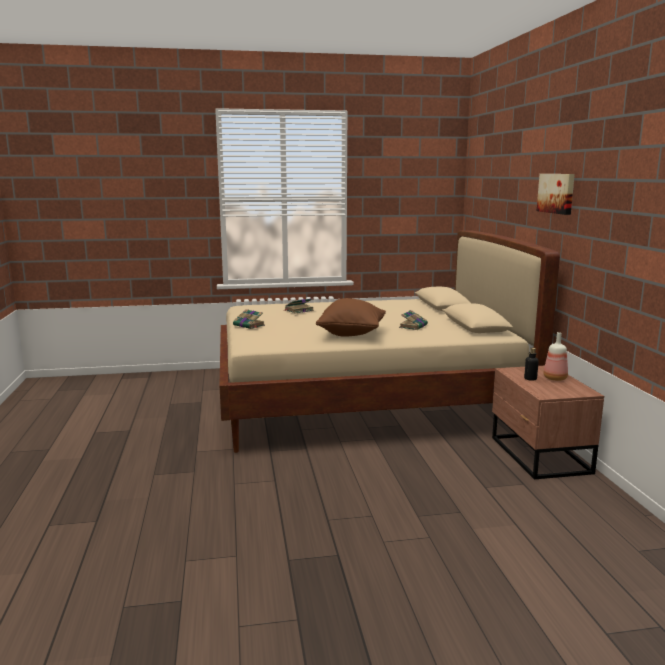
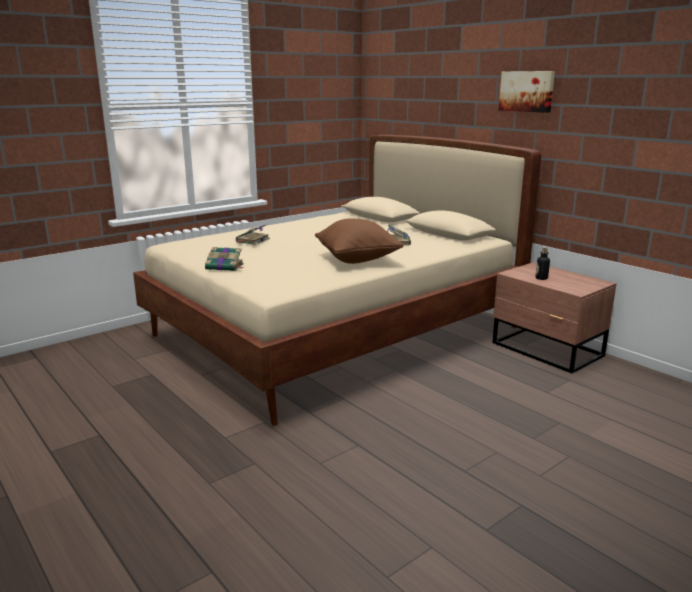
camera: 30 degrees left, 5 degrees up
bottle [543,332,568,381] -> none

